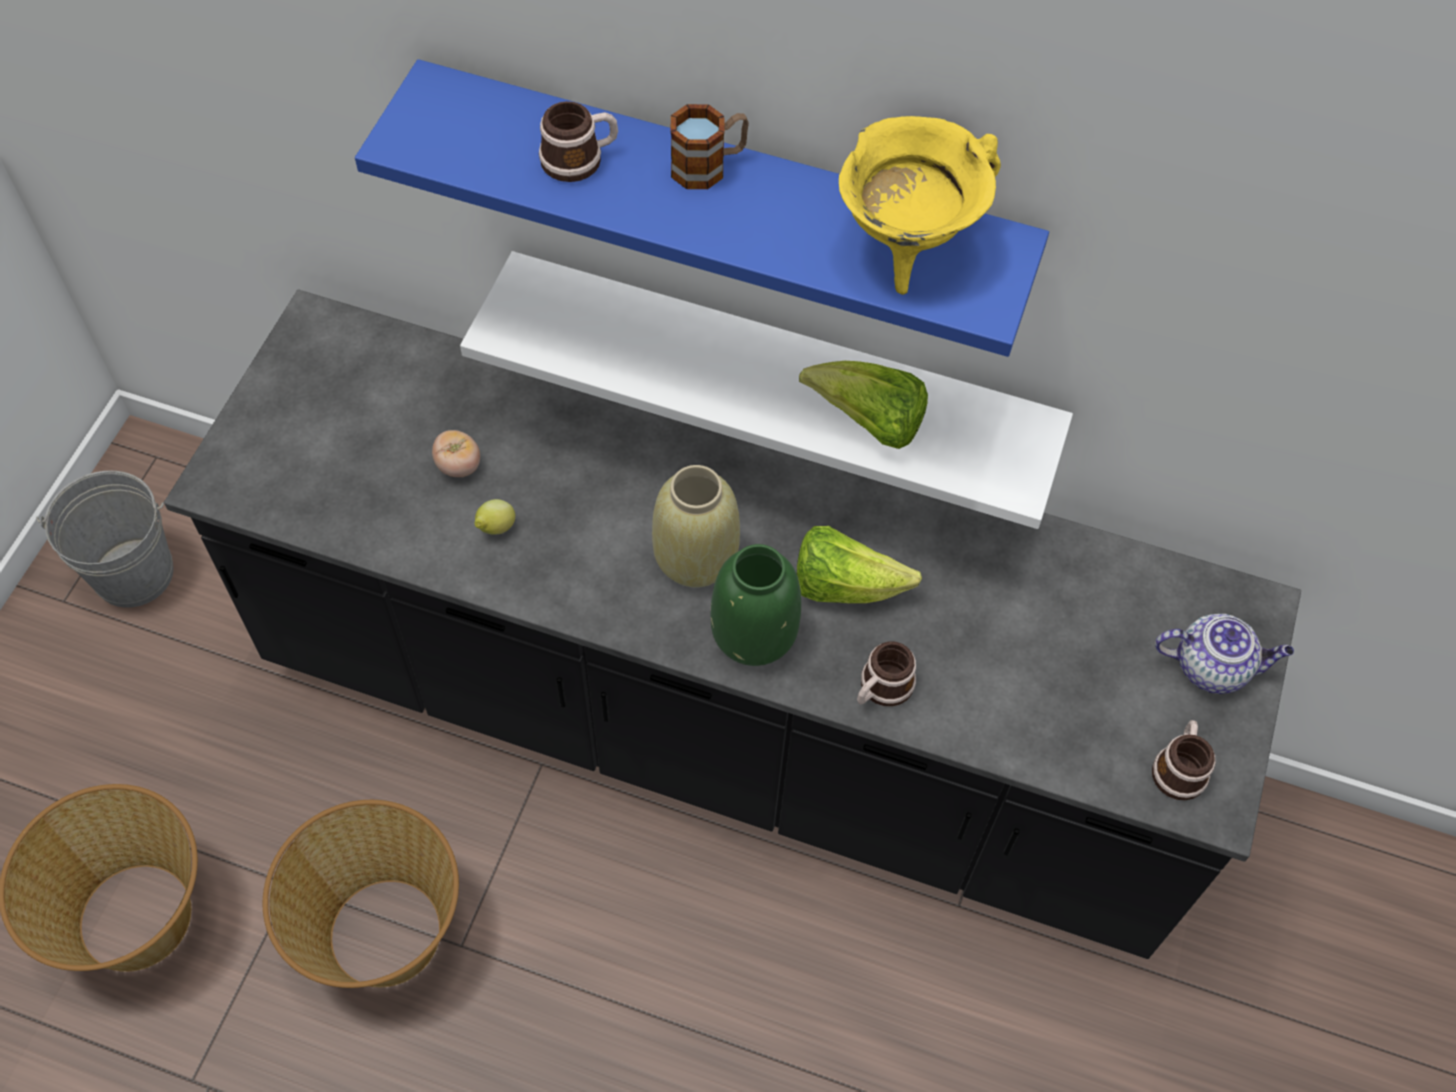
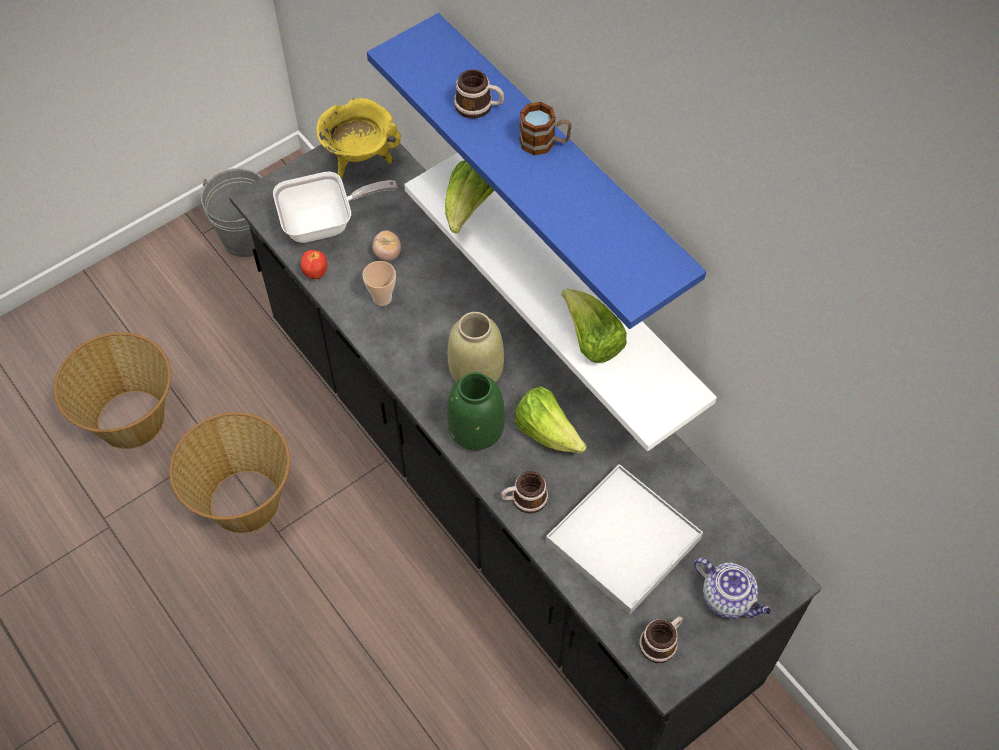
camera: 35 degrees right, 0 degrees up
lemon [474,499,515,535] -> cup [362,261,396,306]
yellow cooking pot [839,116,1001,295] -> yellow cooking pot moved to [317,98,401,178]
none -> frying pan [273,171,397,243]
none -> apple [301,250,327,279]
none -> lettuce [445,160,494,234]
none -> white tray [546,464,703,615]

